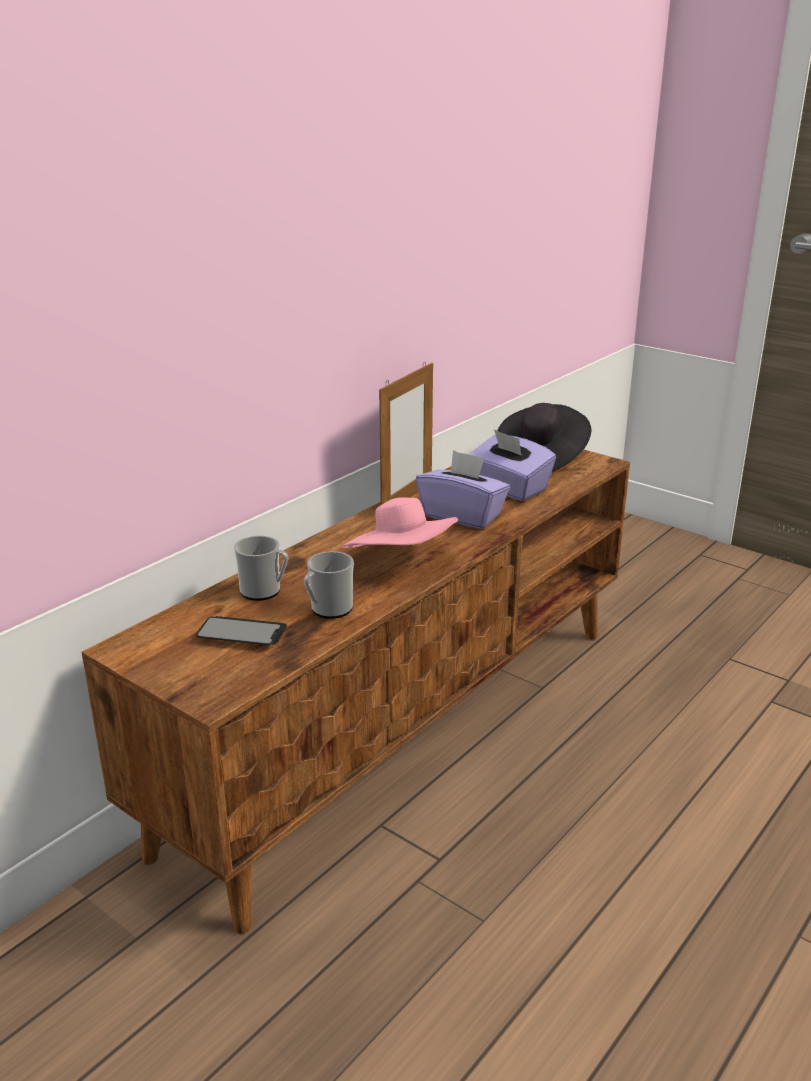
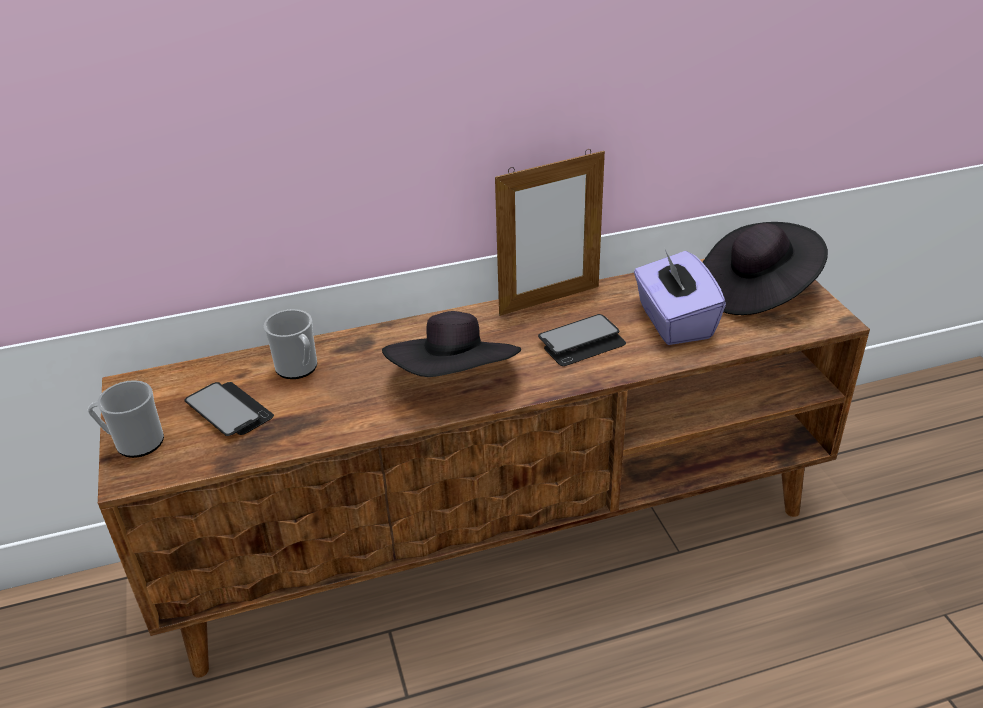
camera: 35 degrees right, 10 degrees up
mug [304,551,354,619] -> mug moved to [88,380,164,458]
pink hat [342,497,458,548] -> black hat [382,311,521,377]
purple tissue box [416,450,510,529] -> phone [538,314,626,366]

